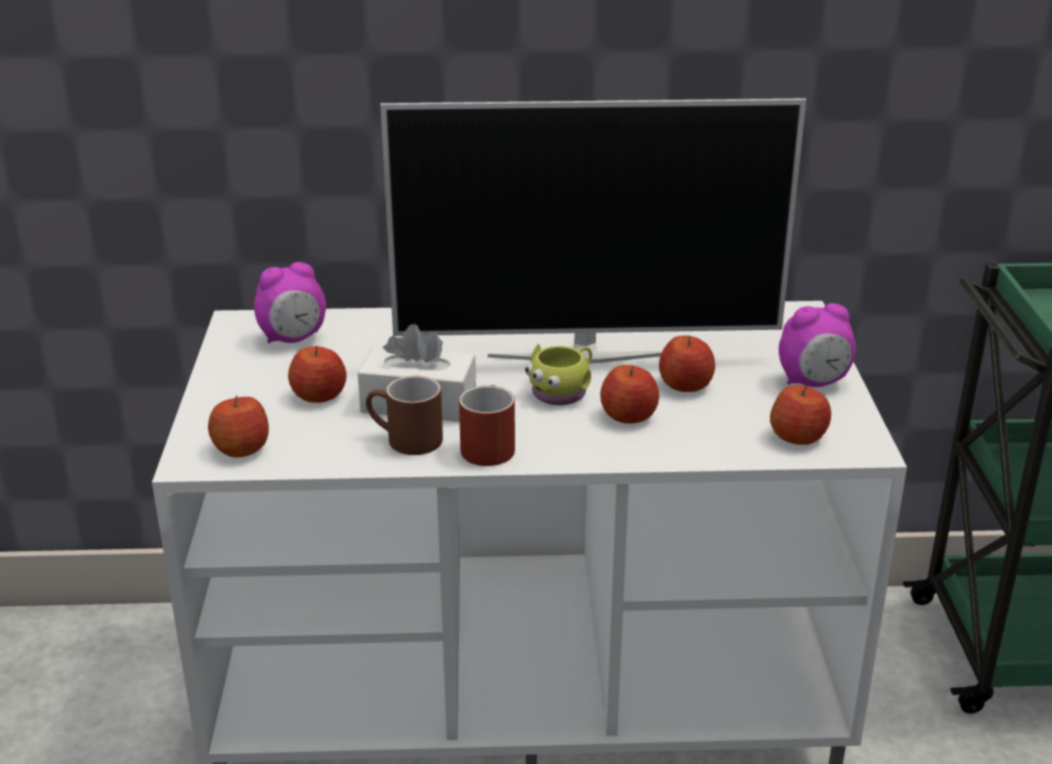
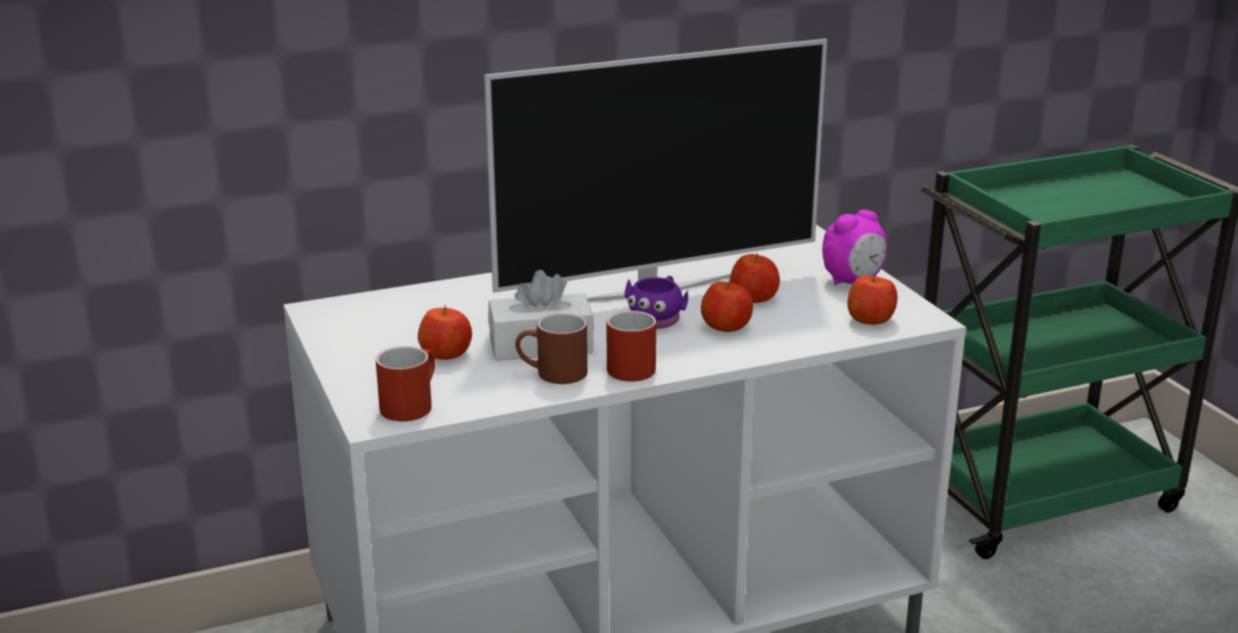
camera: 20 degrees left, 5 degrees down
apple [208,395,269,457] -> red mug [376,346,435,421]
alarm clock [254,262,326,343] -> none
yellow mug [525,344,592,405] -> purple mug [624,276,688,329]

